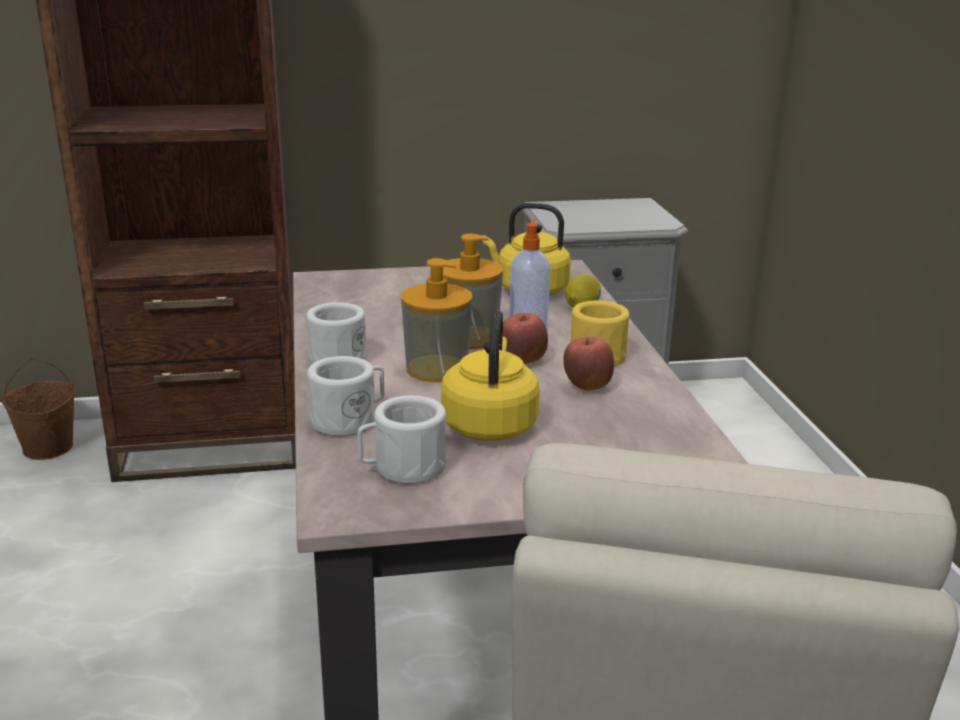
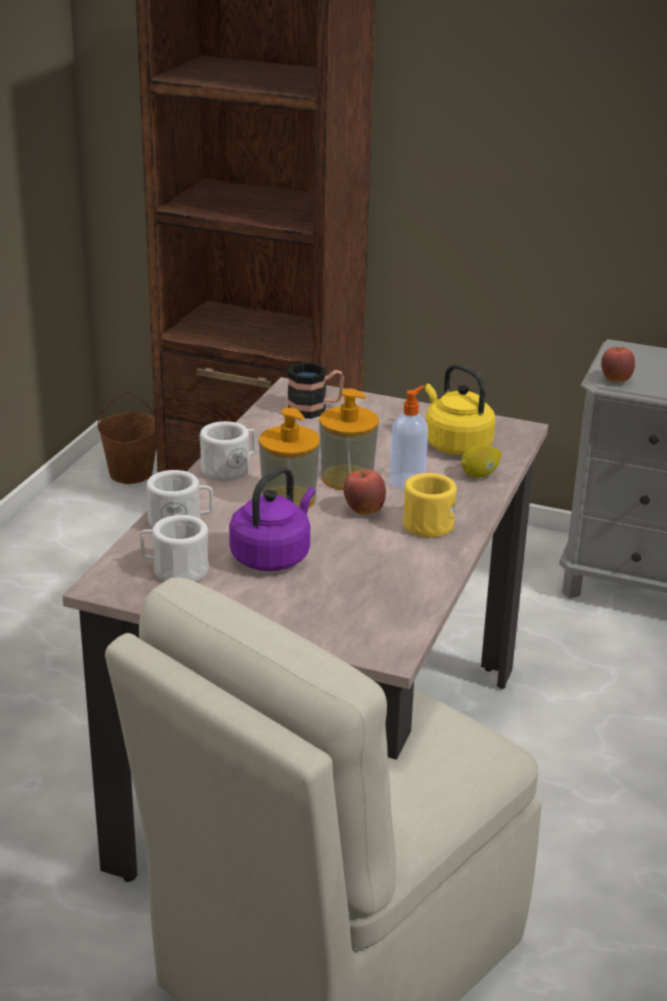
camera: 30 degrees right, 5 degrees up
yellow kettle [441,310,540,441] -> purple kettle [229,467,315,571]
apple [563,337,614,391] -> apple moved to [601,347,635,382]
none -> mug [288,362,344,419]

